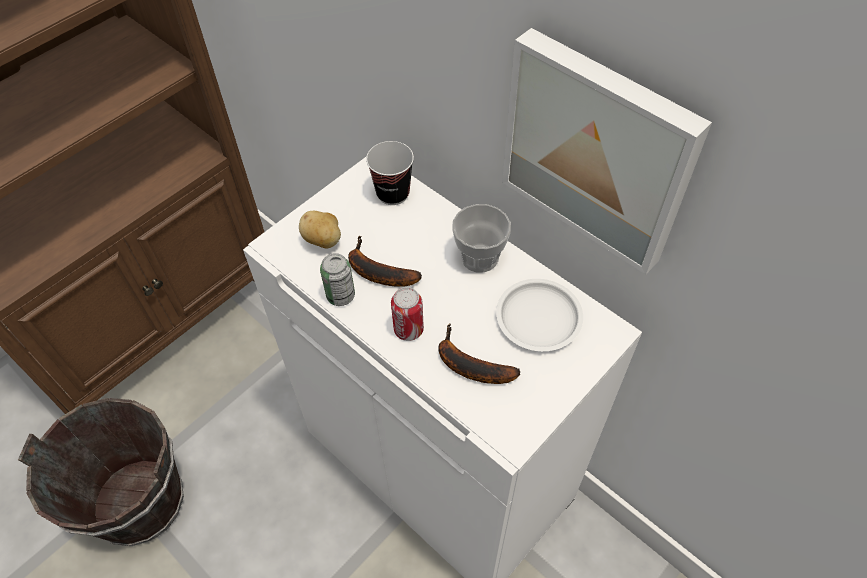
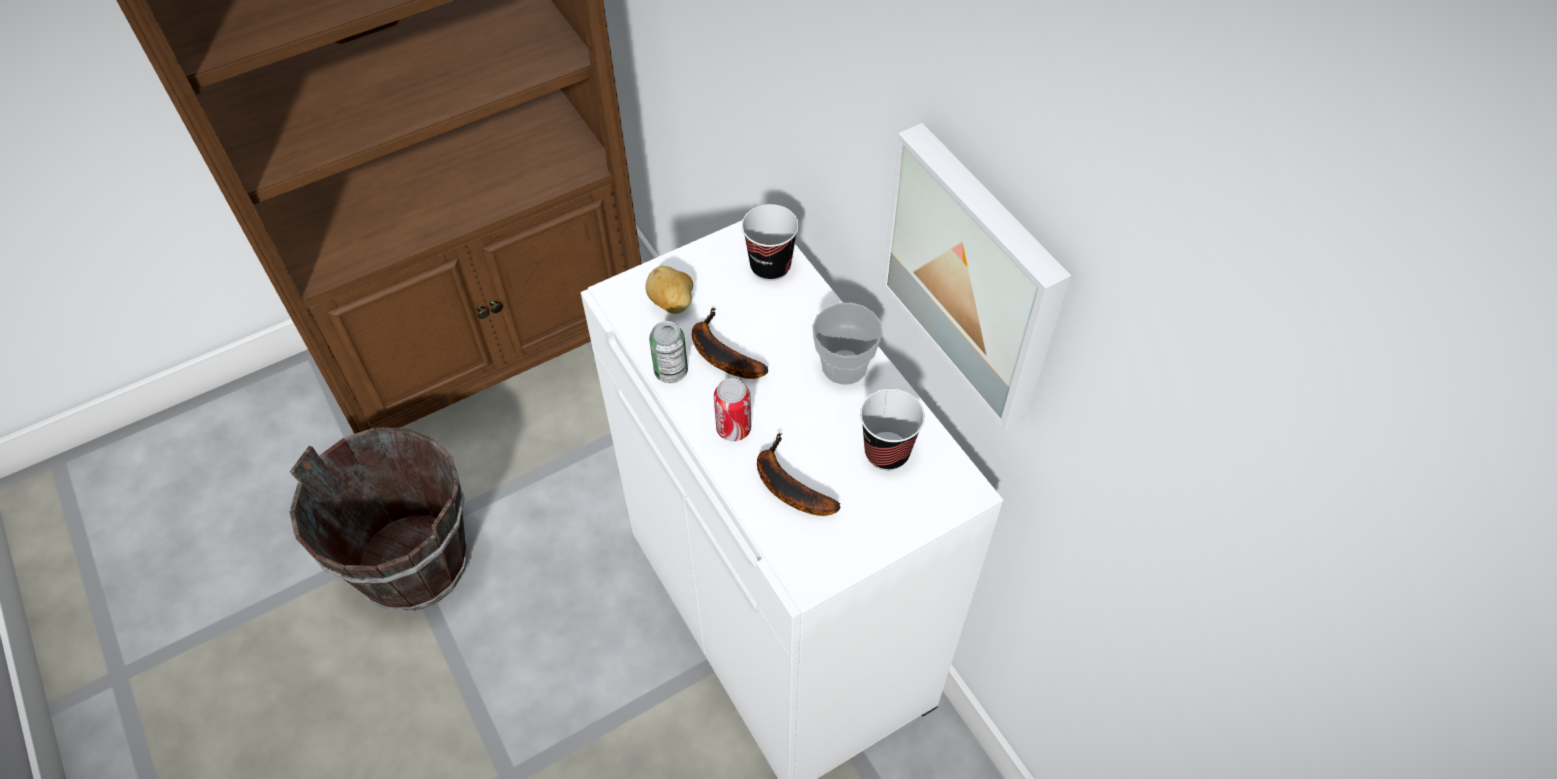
camera: 15 degrees right, 0 degrees up
white plate [496,279,583,351] -> cup [860,389,925,470]

